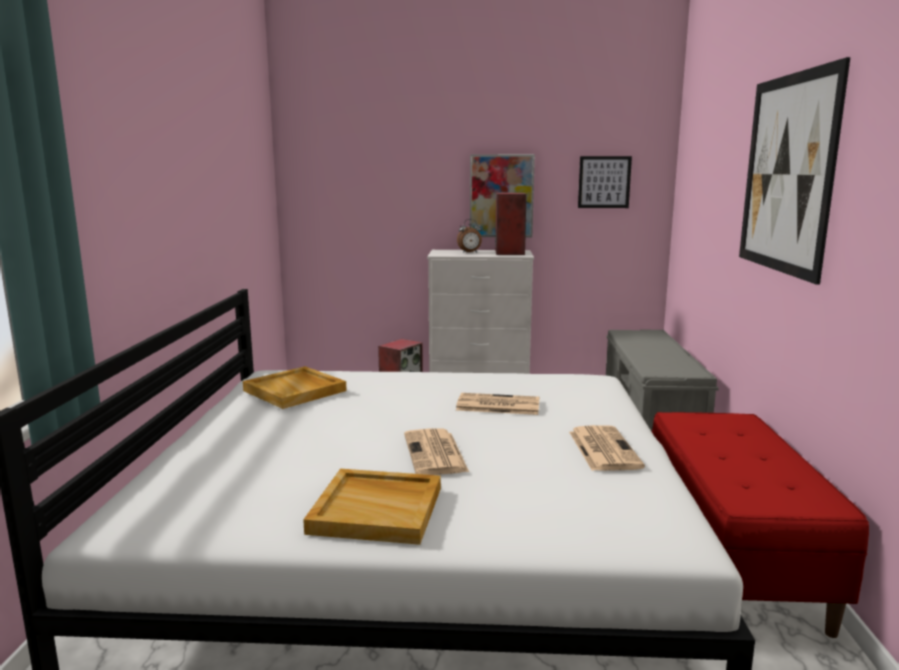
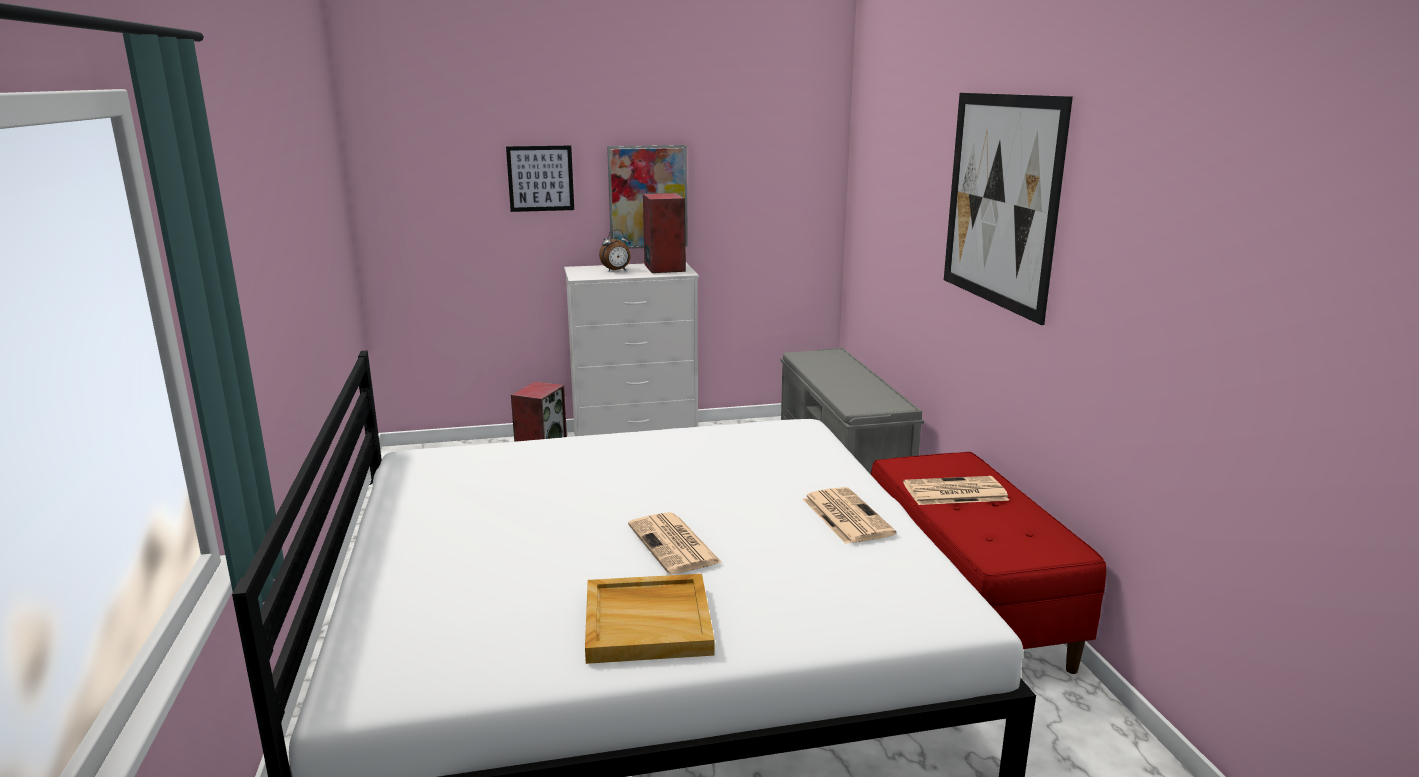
camera: 15 degrees left, 5 degrees up
beige tray [243,366,347,409] -> none
newspaper [456,393,539,415] -> newspaper moved to [903,476,1010,505]
picture [578,156,632,208] -> picture moved to [506,146,574,212]

